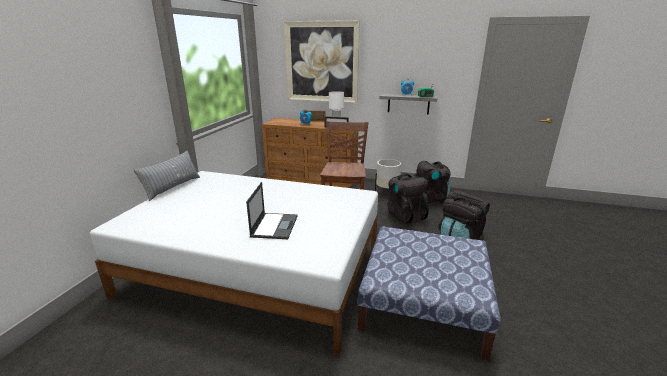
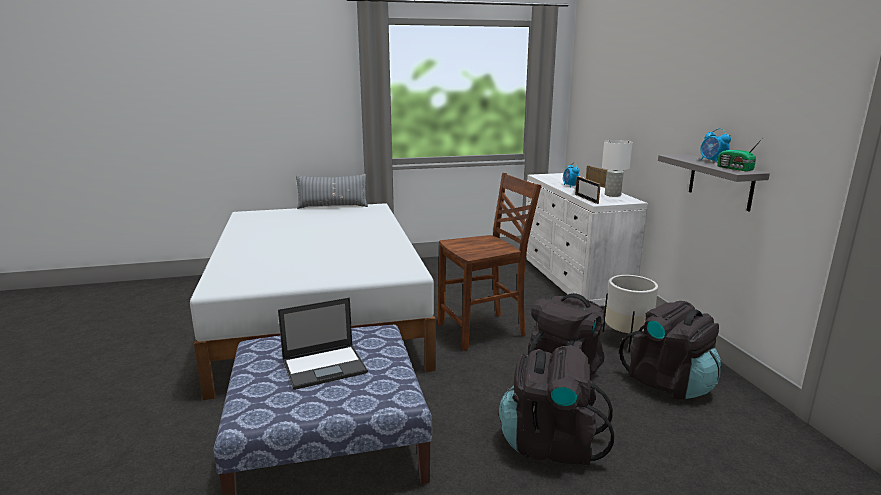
camera: 60 degrees right, 5 degrees down
laptop [246,182,298,239] -> laptop moved to [278,297,368,390]
brown dresser [262,118,358,188] -> white dresser [525,173,648,307]
picture [284,20,360,103] -> none

